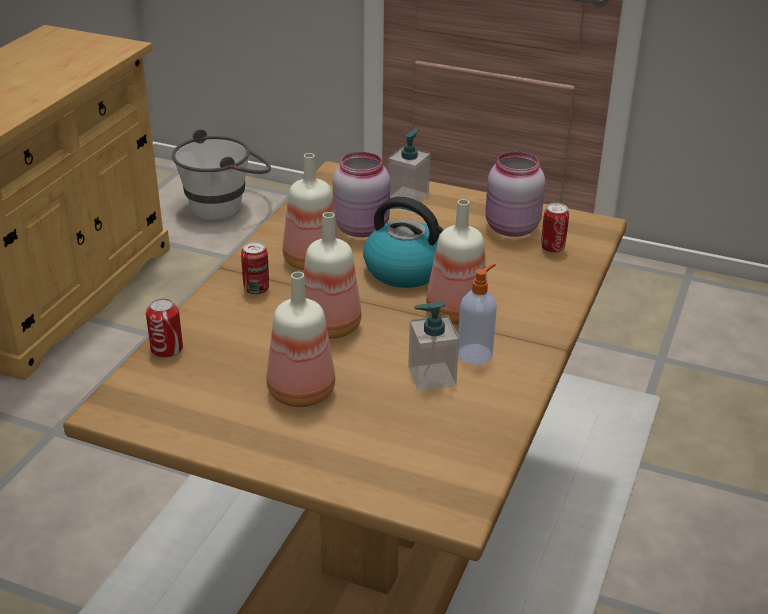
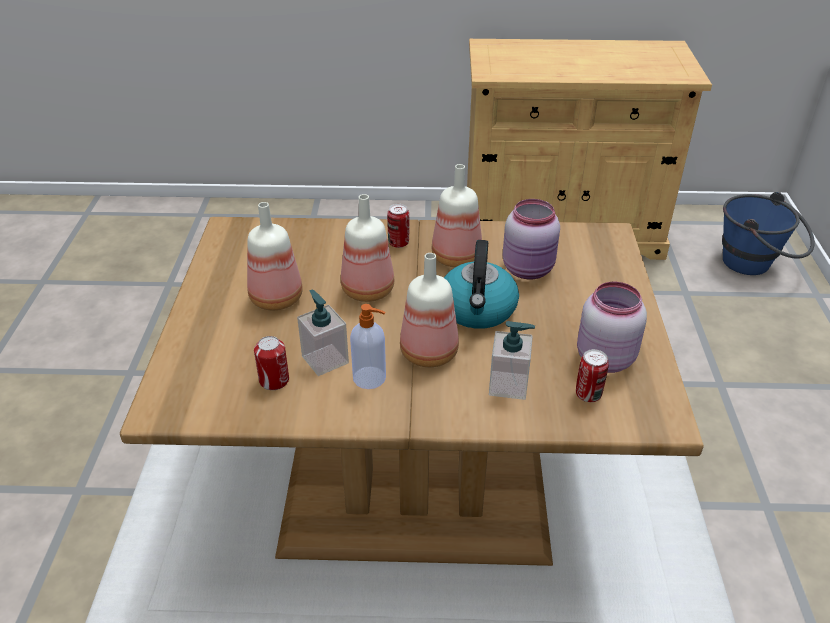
camera: 70 degrees right, 5 degrees up
can [146,298,183,358] -> can moved to [254,336,289,390]
white bucket [172,129,271,221] -> blue bucket [722,192,815,275]
soap dispenser [388,128,430,202] -> soap dispenser moved to [489,321,535,400]

